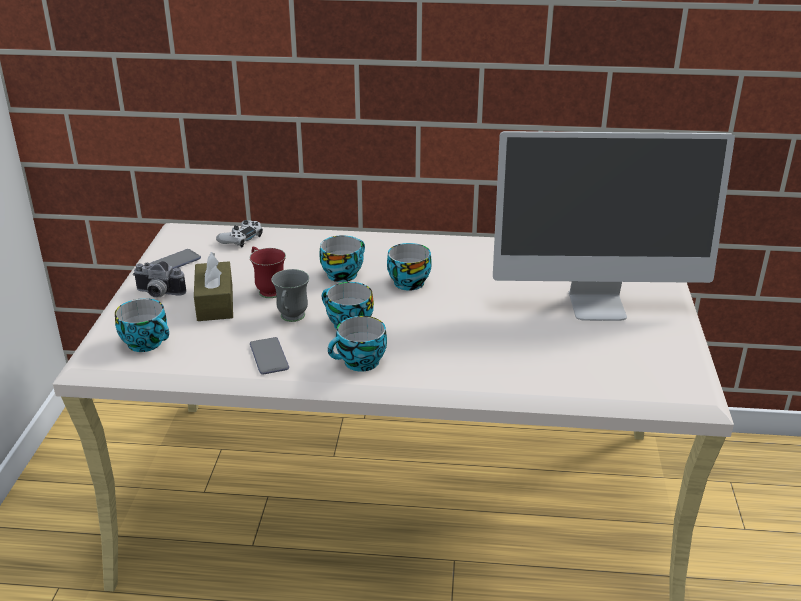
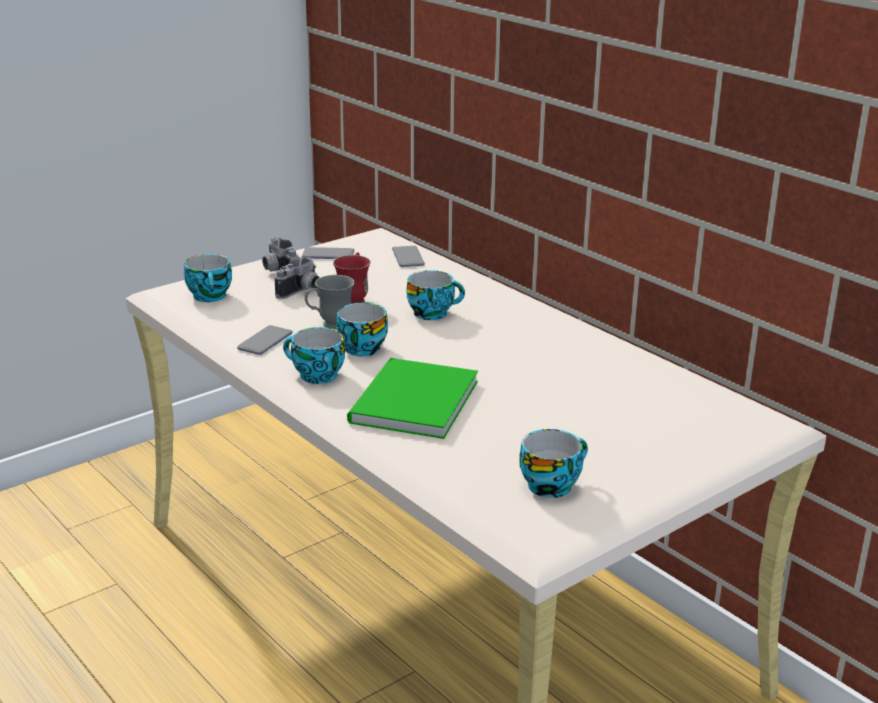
camera: 45 degrees right, 5 degrees down
brown tissue box [194,252,233,321] -> camera [274,257,320,299]
white game controller [216,220,263,247] -> phone [392,246,425,267]
cup [387,243,432,291] -> cup moved to [520,429,588,498]
monitor [493,131,735,321] -> none
none -> green book [347,358,478,439]

